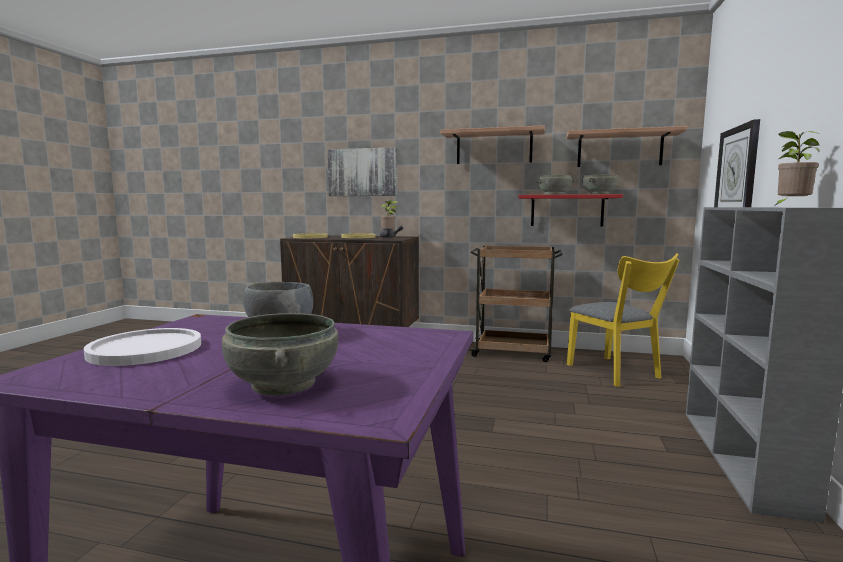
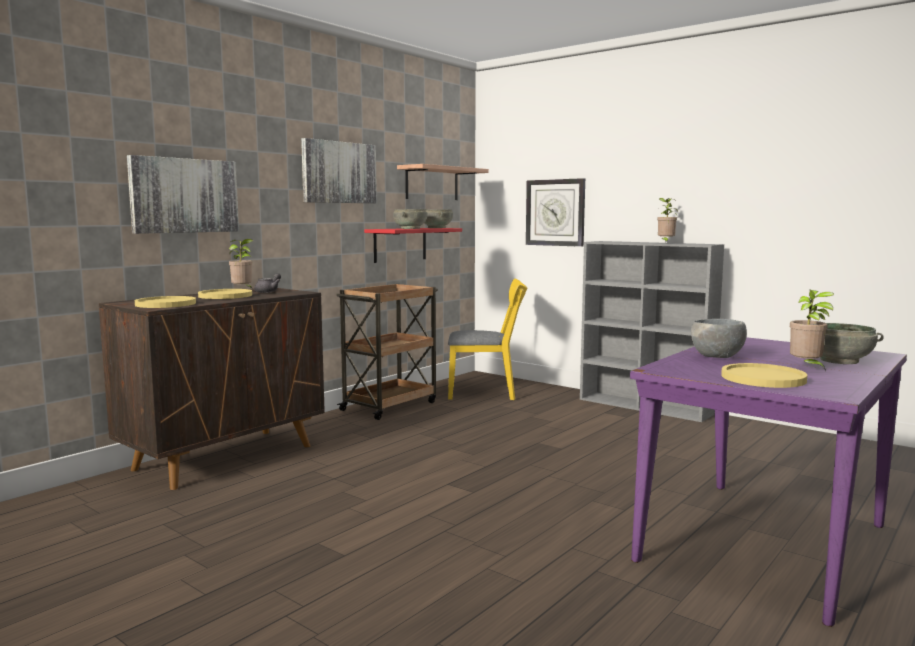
camera: 65 degrees left, 0 degrees up
white plate [84,328,201,366] -> yellow plate [721,363,807,388]
shelf [440,125,545,164] -> picture [301,138,377,203]
none -> potted plant [790,289,834,371]

